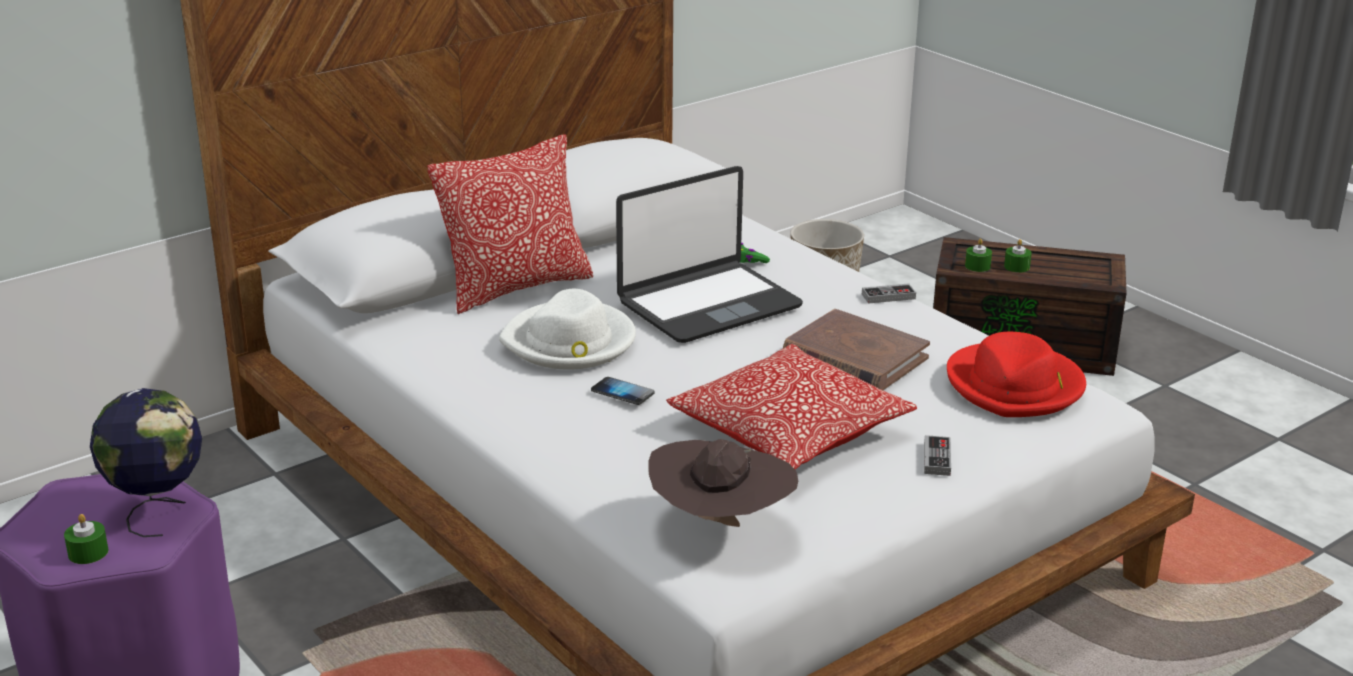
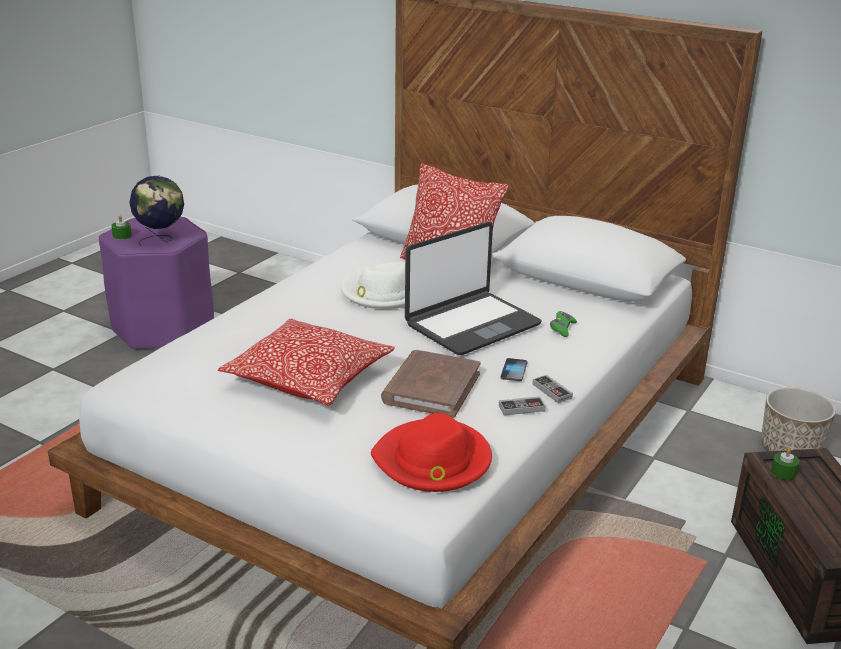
camera: 70 degrees right, 0 degrees up
phone [591,377,655,405] -> phone moved to [500,358,527,381]
laptop [616,166,803,343] -> laptop turned 75 degrees counterclockwise [405,222,542,355]
brown hat [648,439,798,527] -> none
game controller [924,435,951,476] -> game controller moved to [499,396,545,416]
green candle [1004,239,1032,273] -> none

